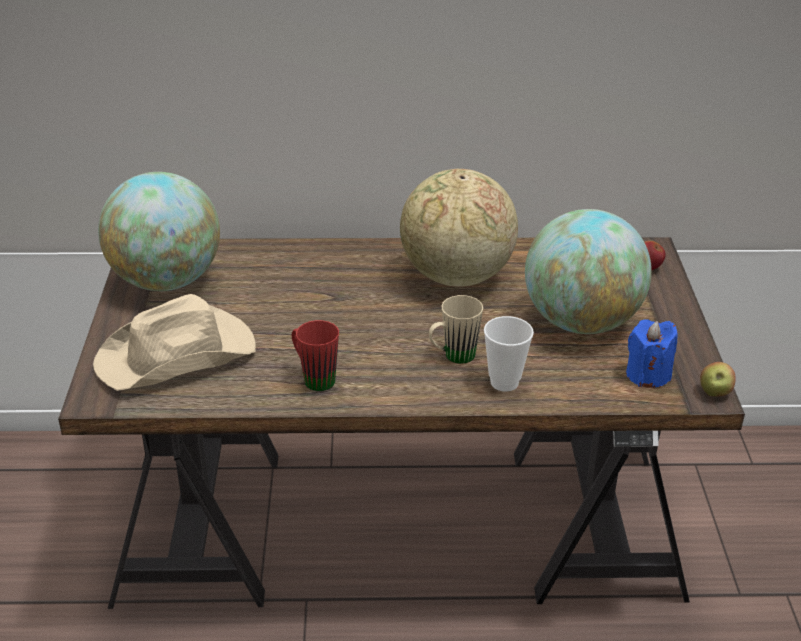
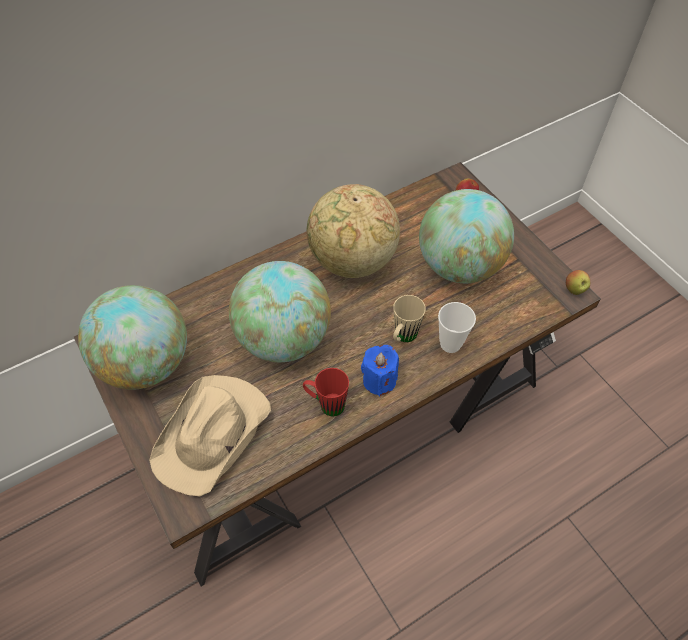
camera: 30 degrees left, 20 degrees up
blue candle [626,319,677,388] -> blue candle moved to [361,345,399,396]
none -> globe [229,261,331,362]

